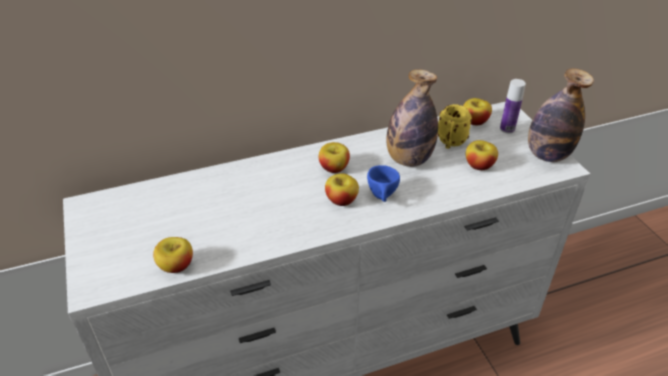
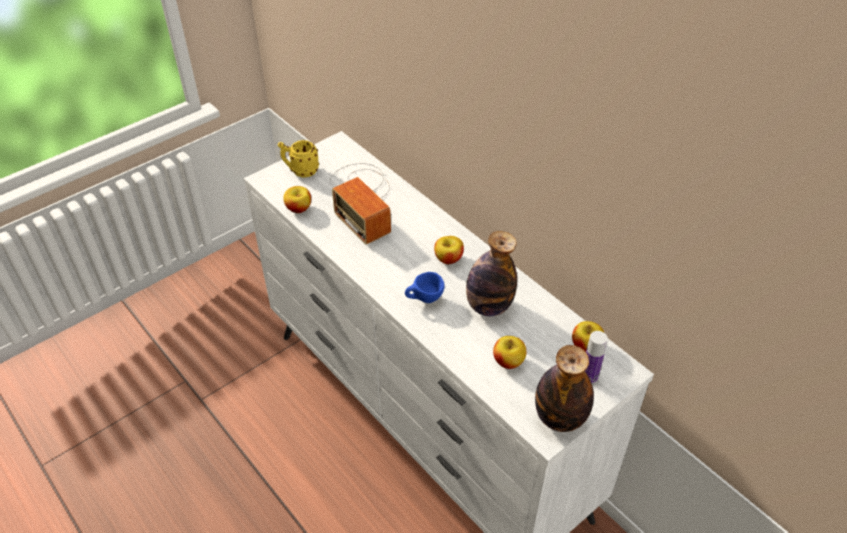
camera: 70 degrees right, 5 degrees up
apple [325,173,359,206] -> none
yellow mug [438,104,472,149] -> yellow mug moved to [278,140,319,177]
none -> radio [330,163,391,245]

